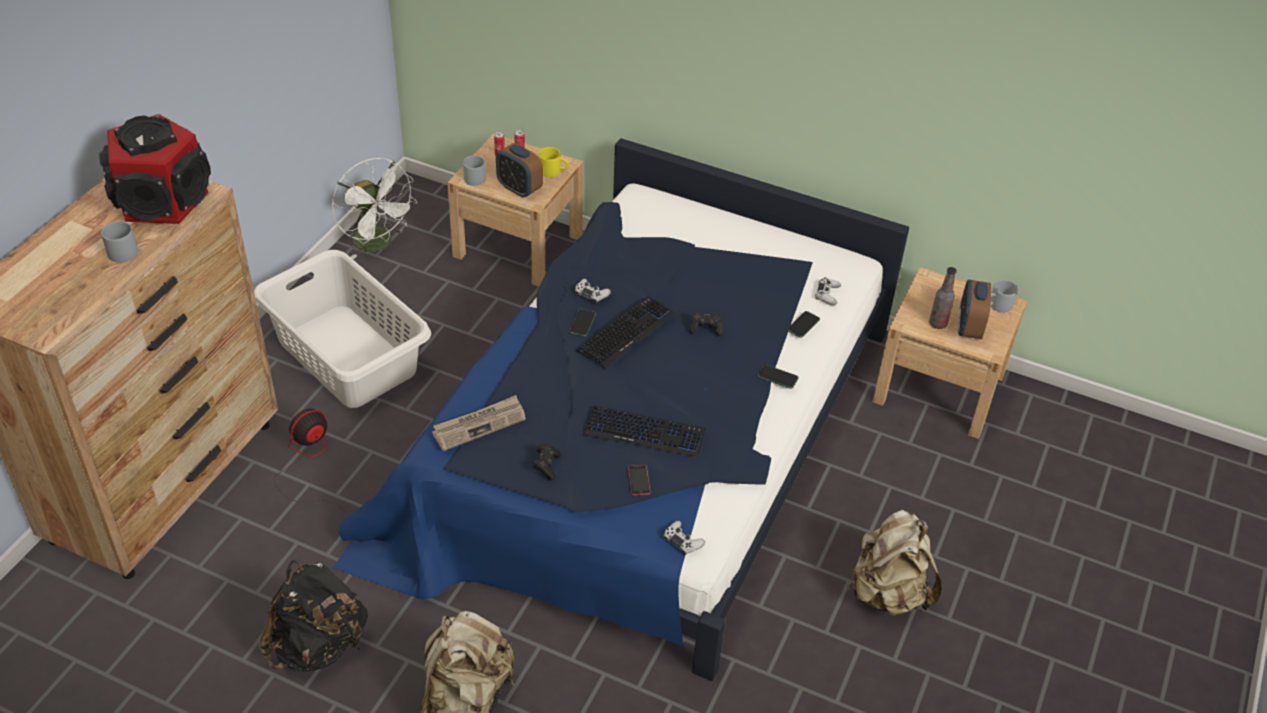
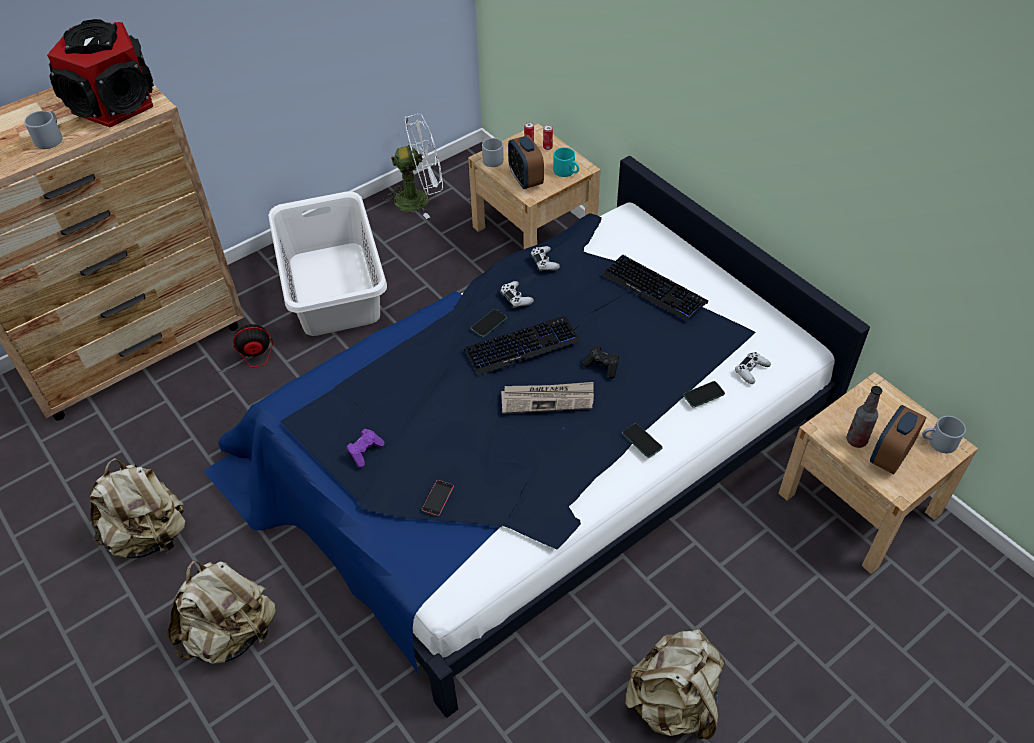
camera: 30 degrees right, 5 degrees up
black backpack [259,560,368,671] -> beige backpack [90,458,185,558]
white fan [332,158,417,259] -> white fan turned 90 degrees counterclockwise [383,114,443,219]
newspaper [432,395,526,451] -> newspaper moved to [501,382,594,414]
black game controller [532,443,561,480] -> purple game controller [346,429,385,468]
yellow mug [539,147,568,177] -> turquoise mug [553,147,579,177]
keyboard [584,405,706,457] -> keyboard moved to [602,254,708,322]
white game controller [664,521,705,555] -> white game controller moved to [531,246,560,271]

